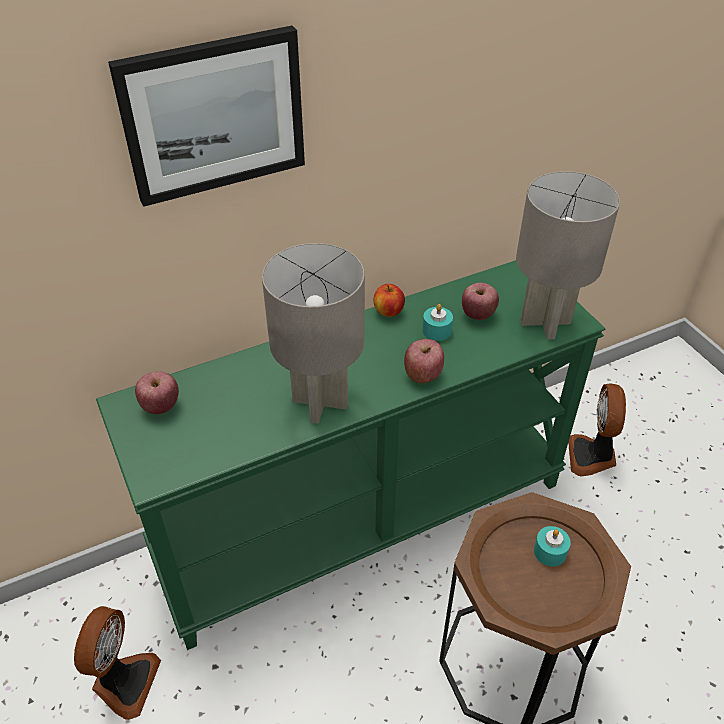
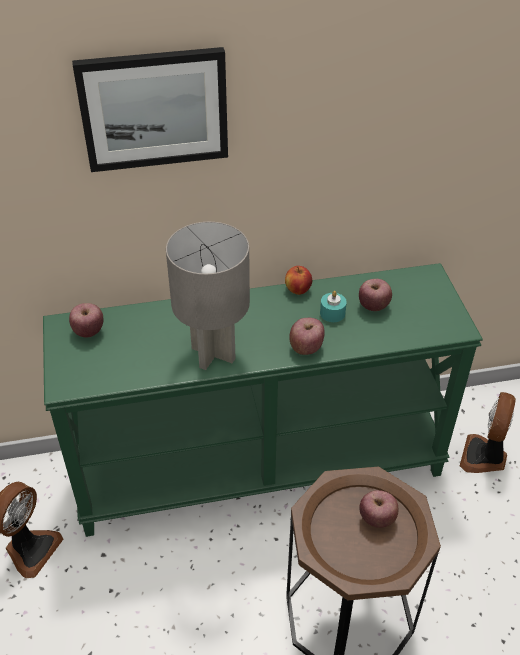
camera: 15 degrees right, 0 degrees up
grey table lamp [516,171,620,340] -> none
turquoise candle [534,526,571,566] -> apple [359,490,398,528]

